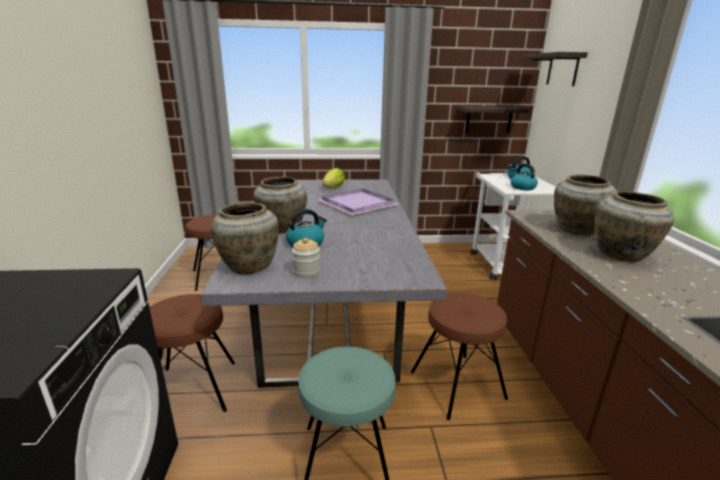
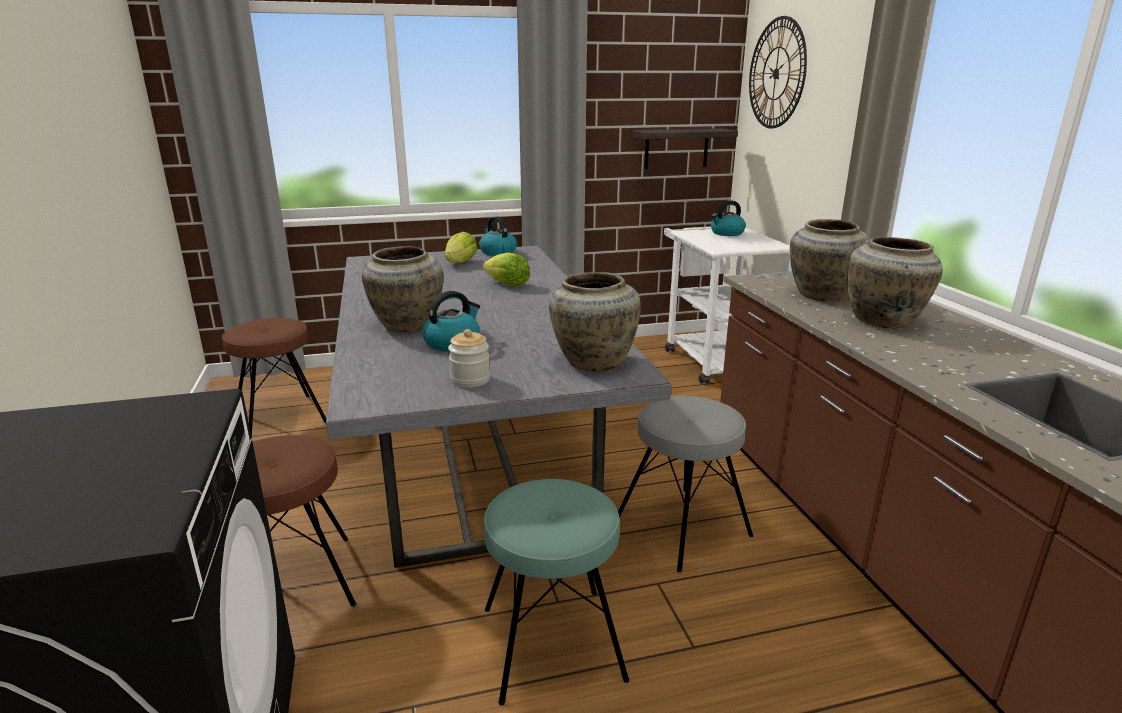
camera: 10 degrees left, 0 degrees up
beige vase [210,203,279,275] -> beige vase moved to [549,272,641,372]
purple tray [318,188,399,216] -> lettuce [483,252,530,286]
brown stool [411,293,508,420] -> grey stool [618,396,753,572]
kettle [511,164,538,190] -> kettle moved to [479,217,517,256]
shelf [522,52,588,86] -> wall clock [749,16,807,129]

